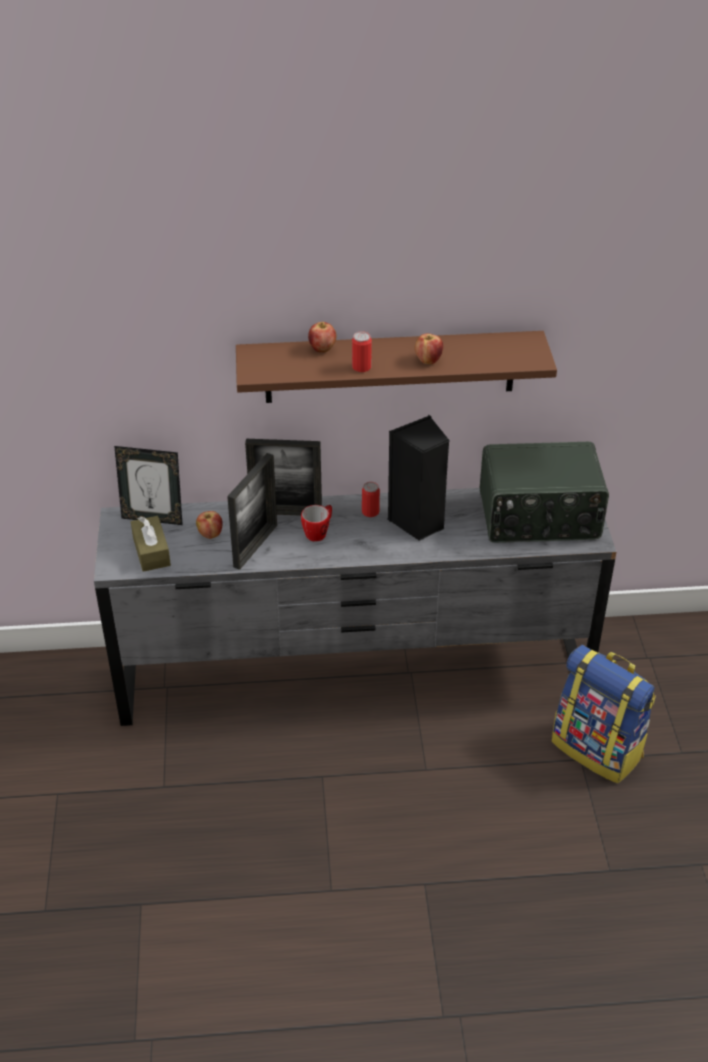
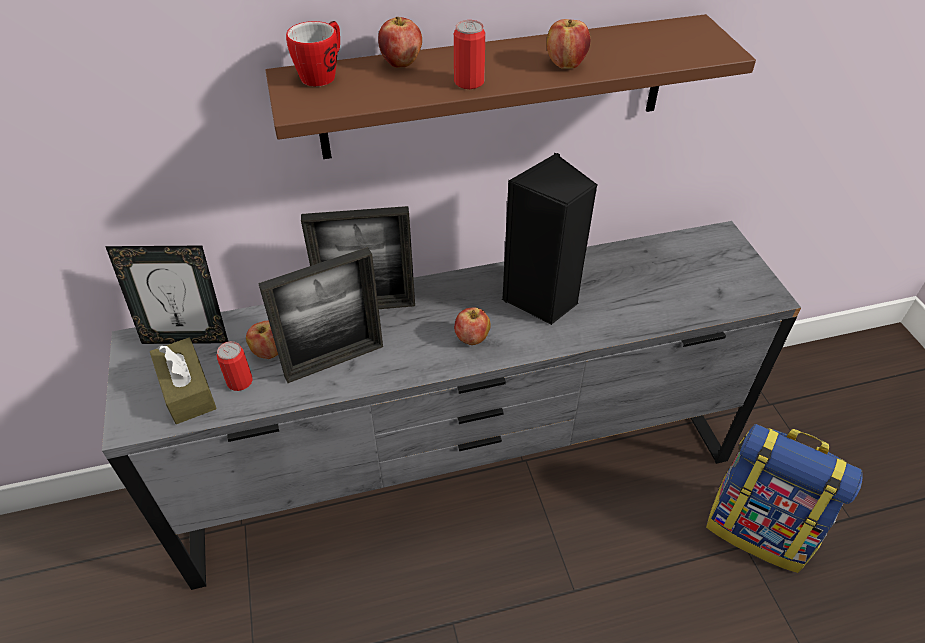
camera: 10 degrees left, 5 degrees up
picture frame [227,453,277,570] -> picture frame turned 45 degrees clockwise [258,247,383,383]
mug [301,505,332,542] -> mug moved to [286,21,340,87]
can [362,482,380,517] -> can moved to [217,341,253,391]
radio [480,442,609,543] -> none
none -> apple [454,307,491,345]

